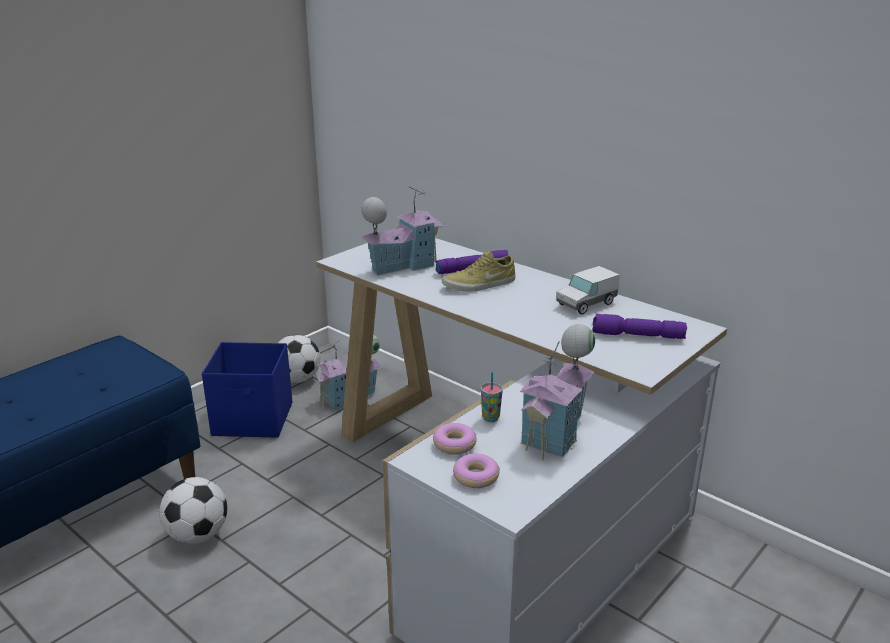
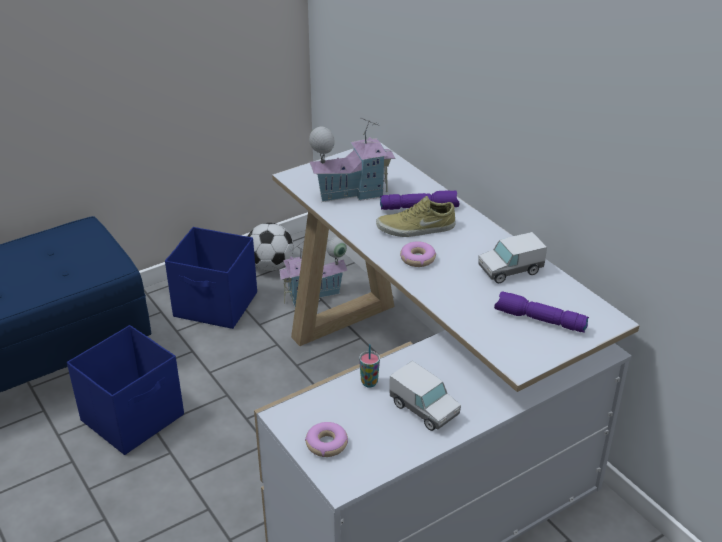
camera: 15 degrees right, 10 degrees up
football [159,477,227,544] -> blue storage box [67,325,184,455]
donut [433,423,477,454] -> donut moved to [400,241,436,267]
toy house [520,324,595,460] -> toy truck [389,361,461,431]

